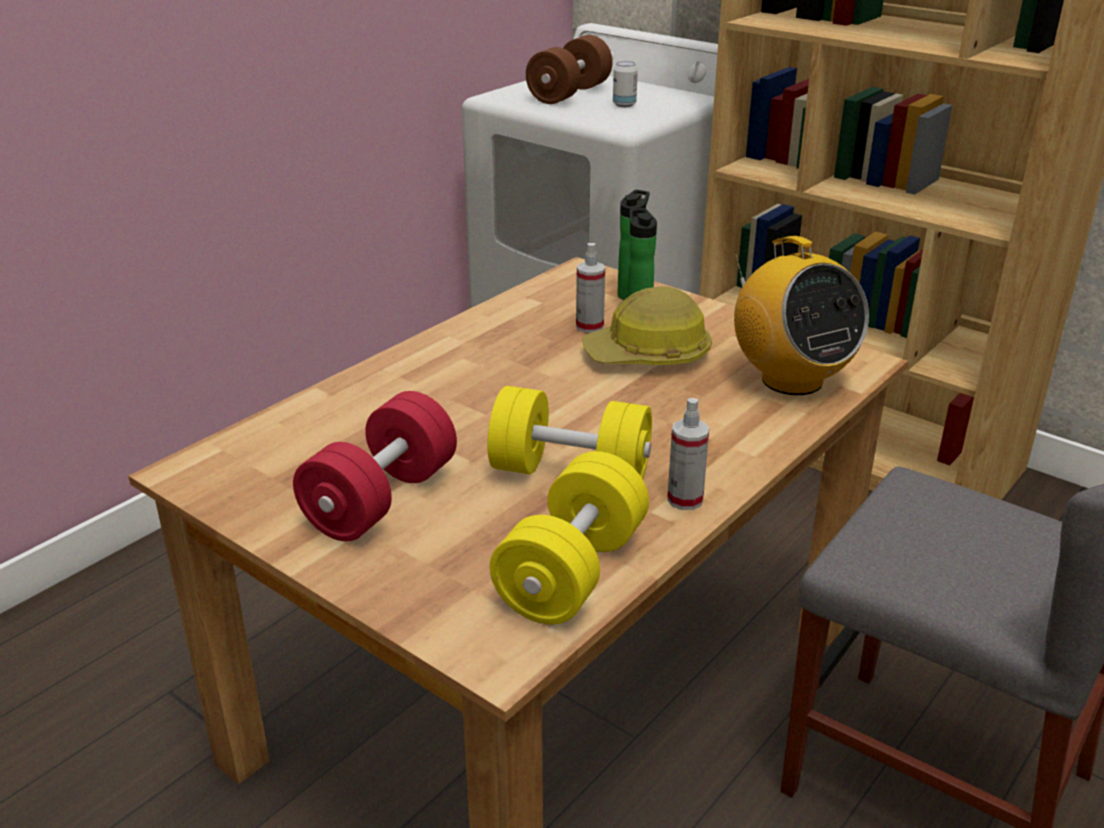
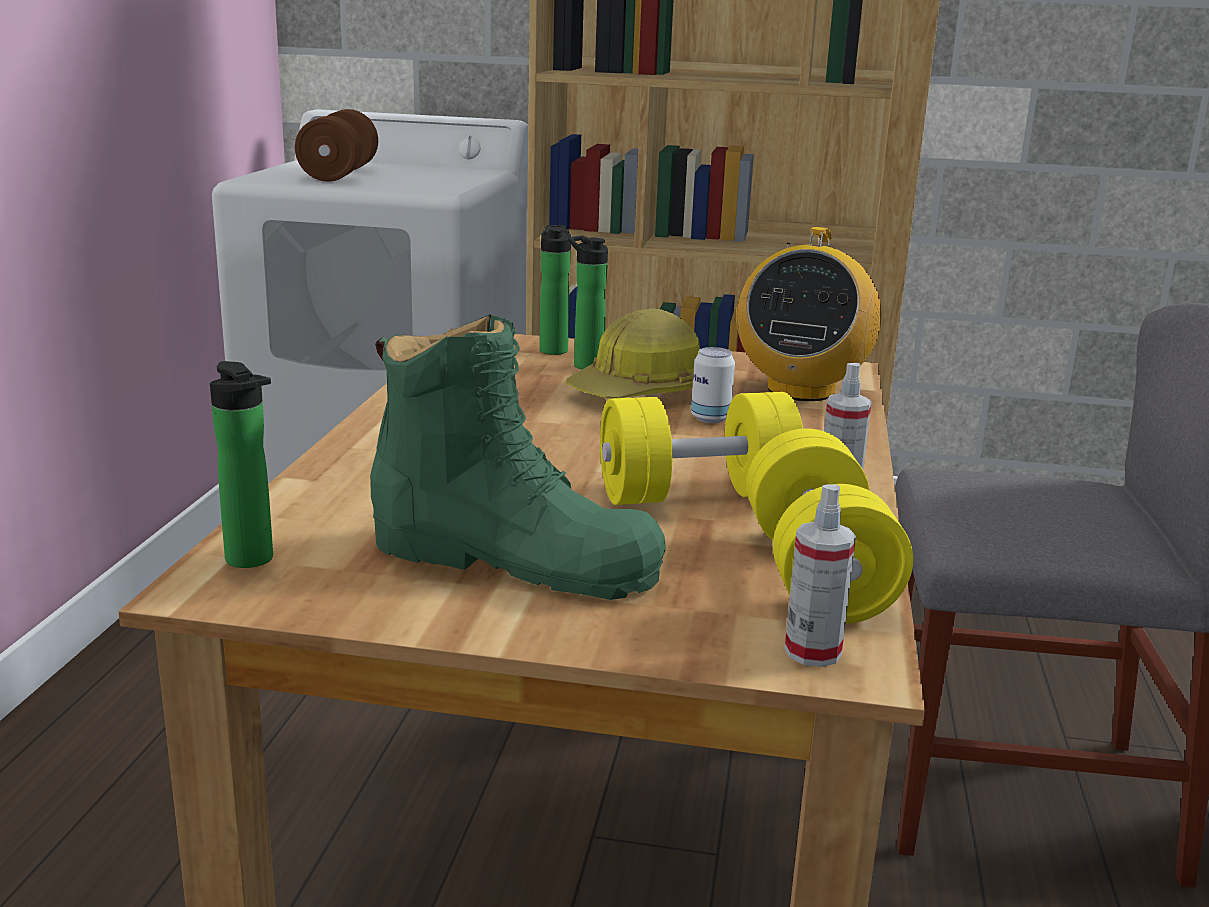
camera: 30 degrees left, 10 degrees down
red dumbbell [293,391,457,542] -> green boot [370,314,666,600]
spray bottle [576,243,605,333] -> spray bottle moved to [785,484,856,667]
can [613,61,638,107] -> can moved to [691,347,735,423]
radio [734,236,869,395] -> radio turned 75 degrees clockwise [737,227,881,401]
none -> bottle [210,361,273,568]

